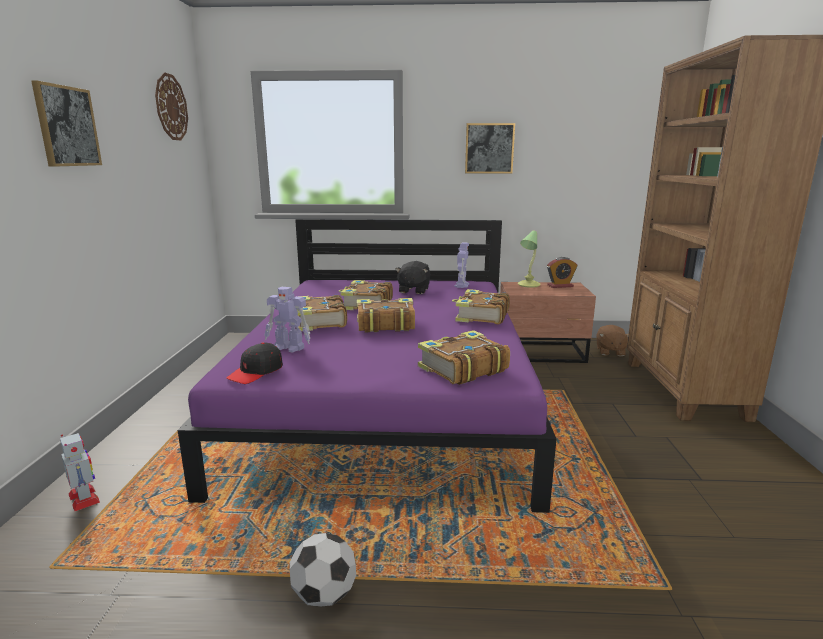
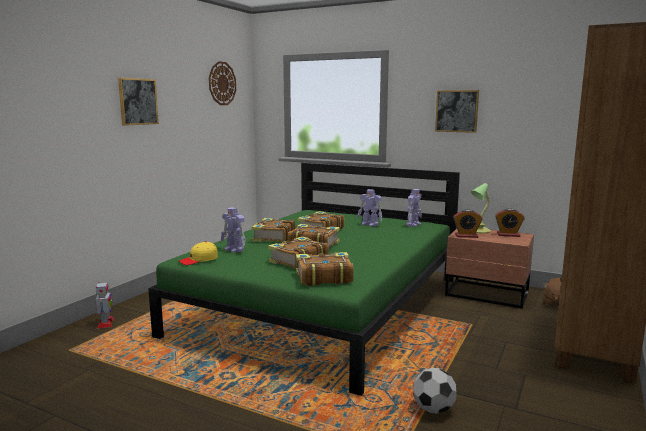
camera: 25 degrees right, 5 degrees down
purple bed [178,219,556,513] -> green bed [148,163,460,396]
black cap [226,343,283,384] -> yellow cap [179,241,218,265]
football [289,533,356,607] -> football moved to [413,368,457,414]
black plush toy [395,261,431,294] -> toy robot [357,189,382,227]
book [452,289,510,324] -> book moved to [268,236,329,269]
none -> alarm clock [453,209,482,238]

